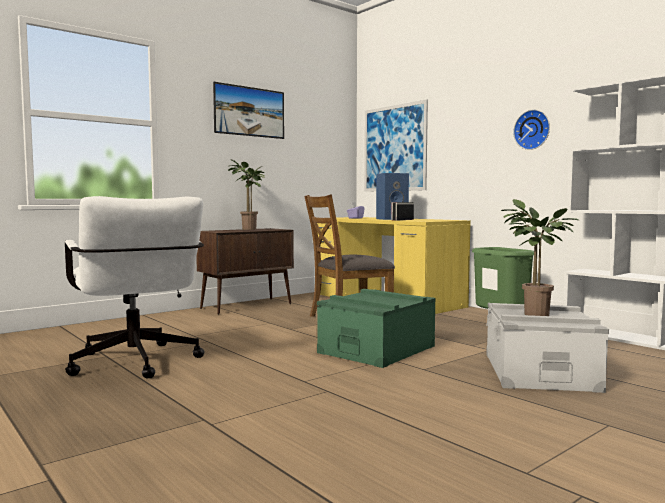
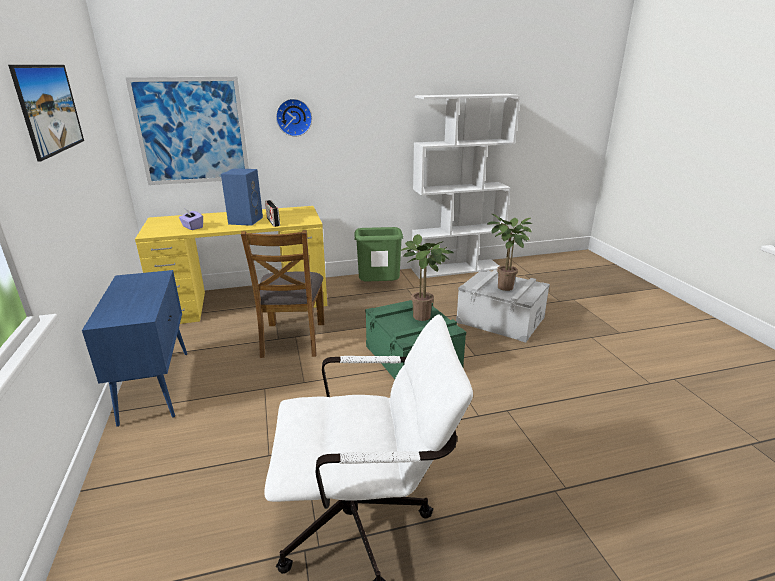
camera: 65 degrees left, 20 degrees up
brown cabinet [196,228,294,315] -> blue cabinet [82,270,187,427]
potted plant [228,159,264,230] -> potted plant moved to [400,234,454,321]
wall clock [513,110,550,150] -> wall clock moved to [276,99,312,136]

